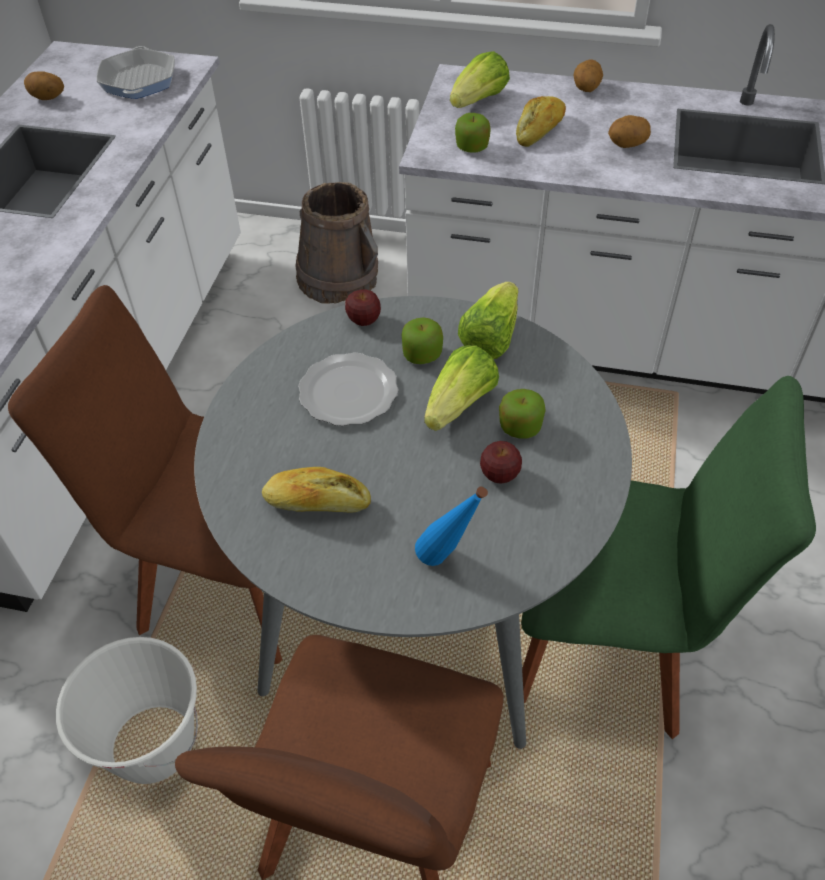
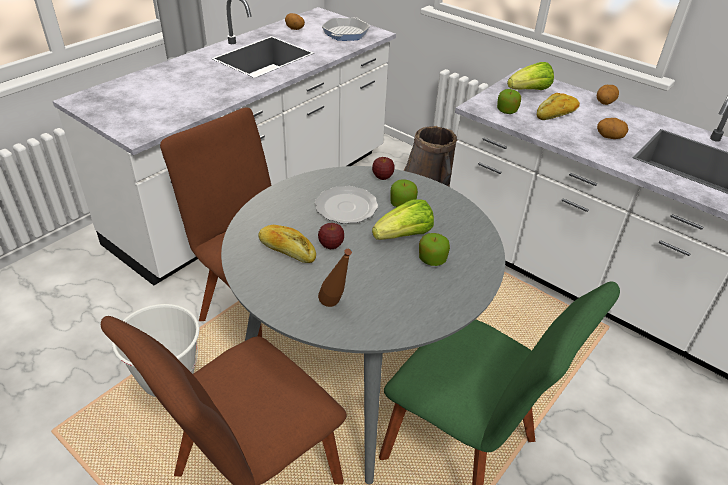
camera: 25 degrees right, 10 degrees down
blue bottle [415,486,488,566] -> brown bottle [318,249,352,307]
lettuce [458,282,518,359] -> none
apple [480,441,522,484] -> apple moved to [318,223,344,249]

